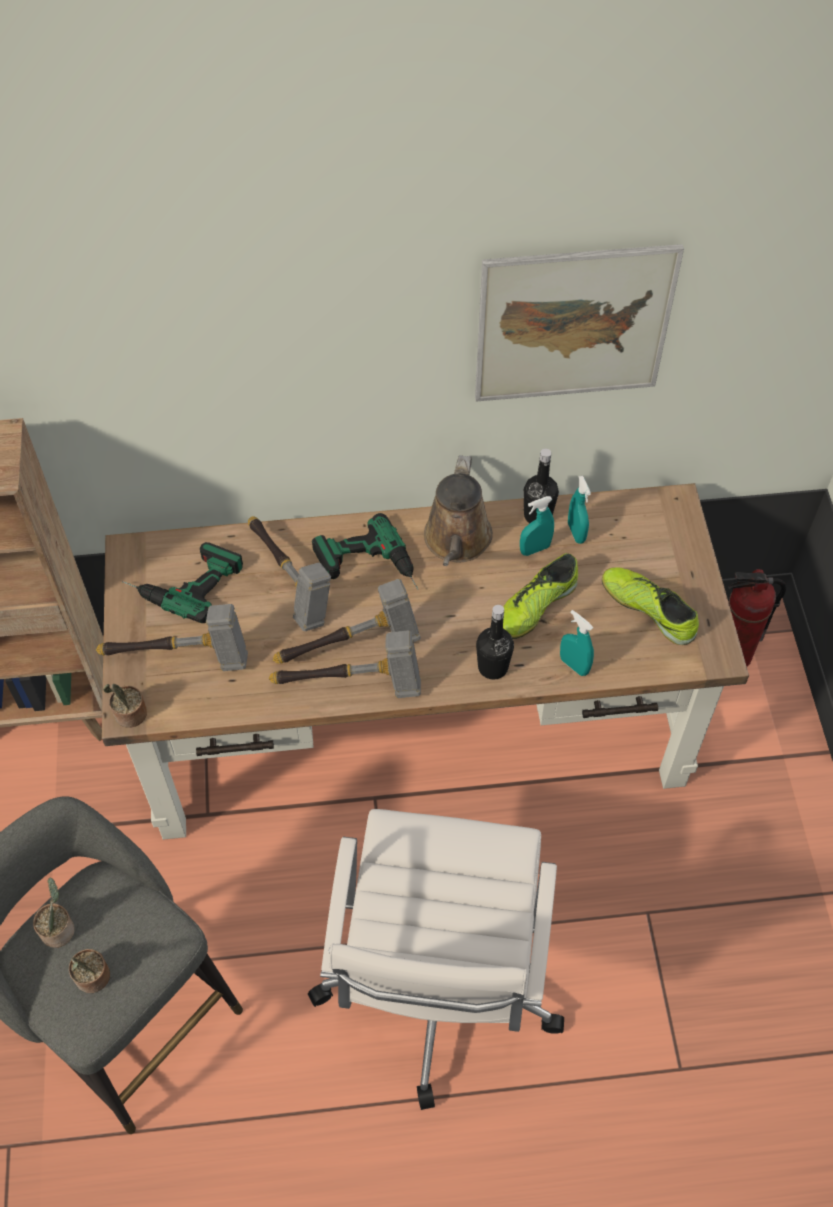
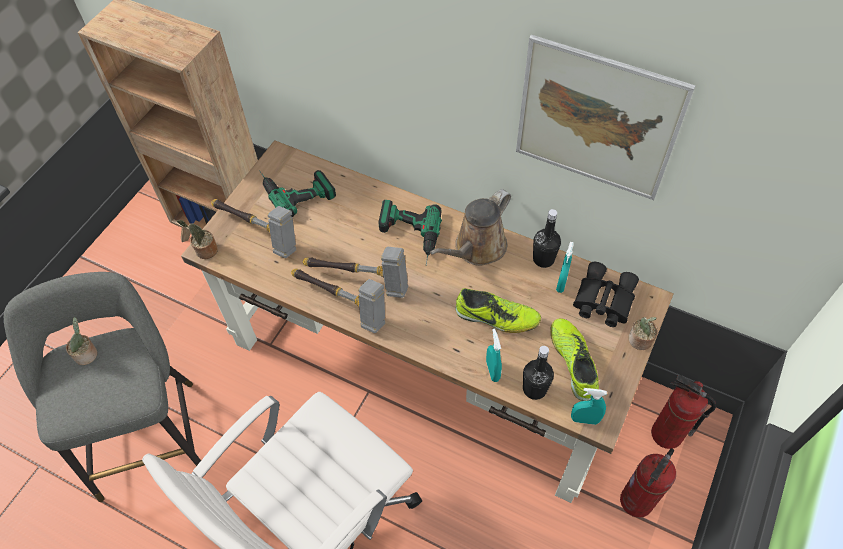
camera: 35 degrees right, 0 degrees up
potted plant [69,949,110,993] -> potted plant moved to [628,317,658,350]
hammer [248,517,331,631] -> none
black bottle [476,605,514,680] -> black bottle moved to [523,346,554,400]
shoe [503,553,578,639] -> shoe turned 150 degrees counterclockwise [455,288,541,333]
turquoise spray bottle [520,496,554,556] -> turquoise spray bottle moved to [571,388,607,425]
none -> black binoculars [573,262,639,327]
none -> fire extinguisher [620,448,676,518]

